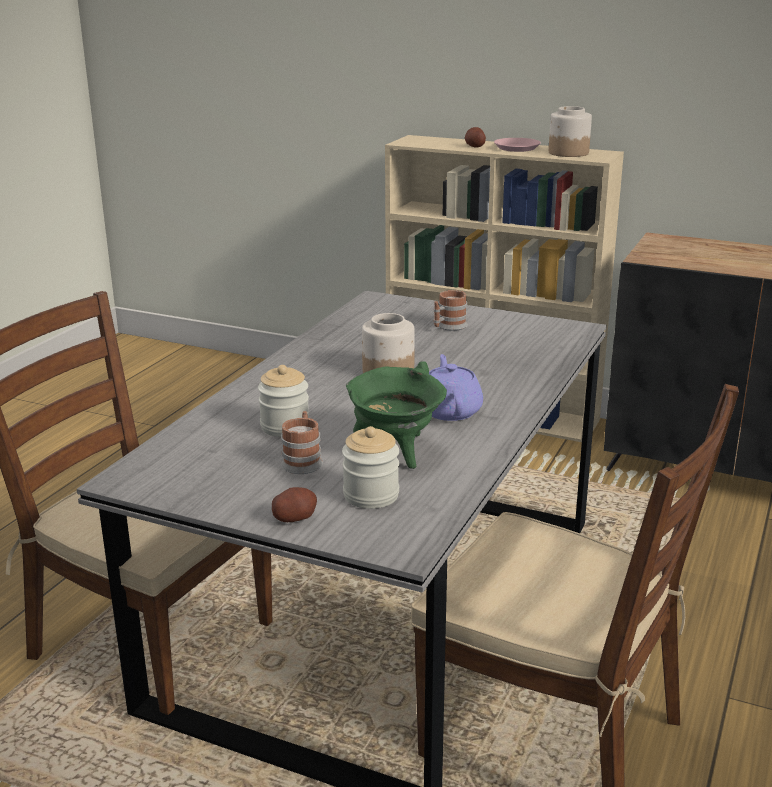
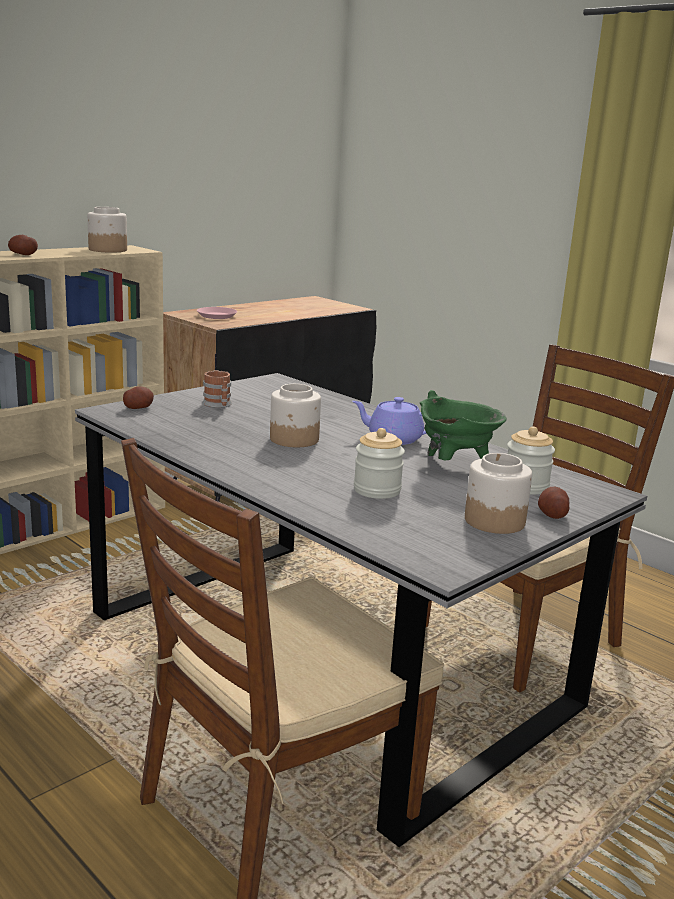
camera: 70 degrees left, 5 degrees down
mug [281,411,323,474] -> none
pink plate [494,138,541,152] -> pink plate moved to [197,307,237,319]
none -> potato [123,386,154,409]
none -> jar [465,453,532,534]

